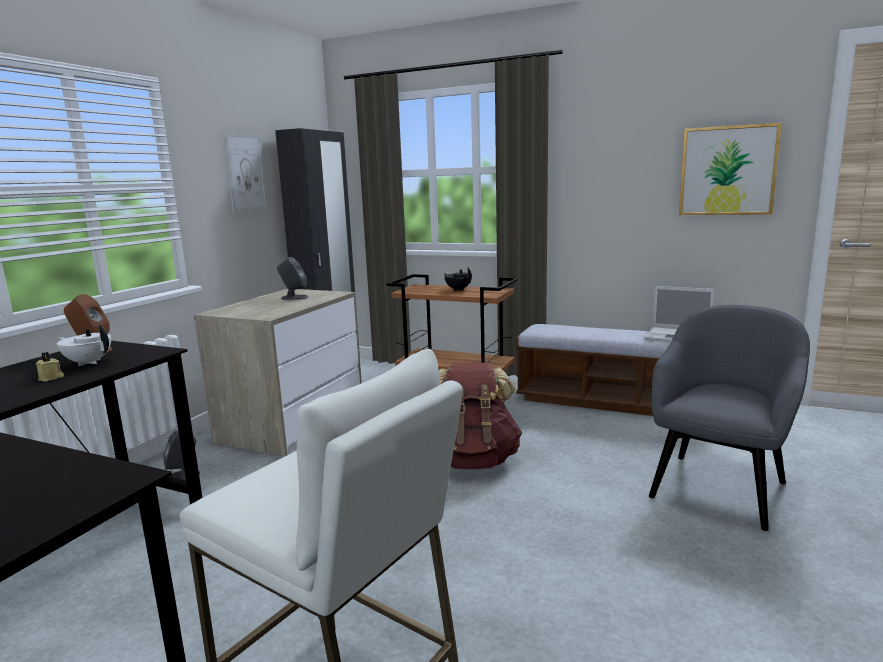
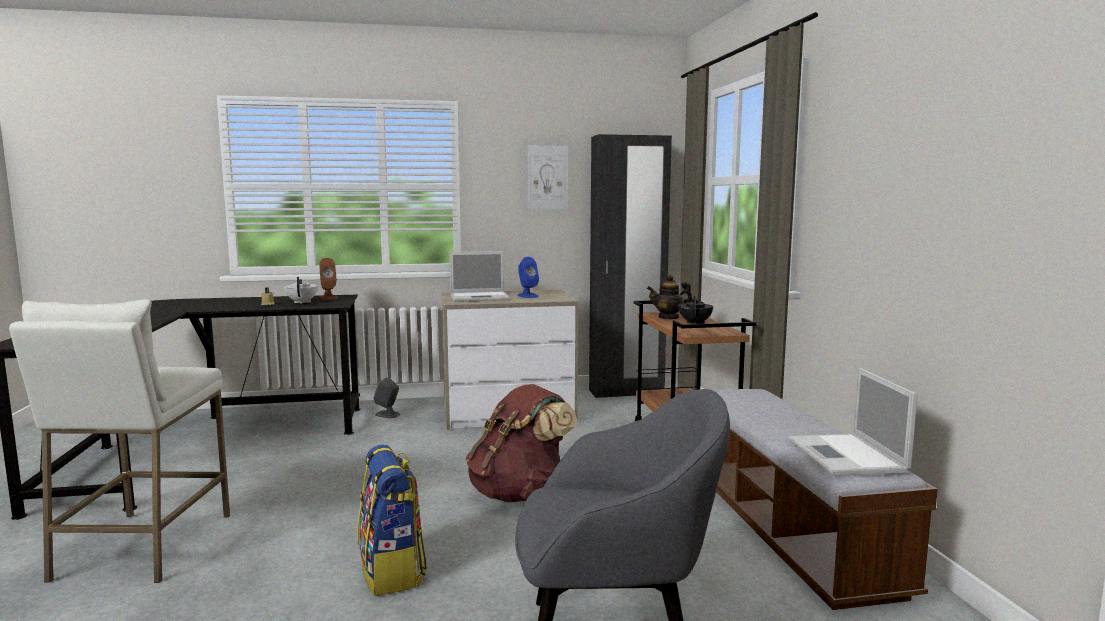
camera: 55 degrees right, 5 degrees down
grey speaker [277,257,308,300] -> blue speaker [517,257,539,298]
picture [679,123,782,215] -> none
none -> backpack [357,445,428,596]
none -> laptop [450,251,510,302]
none -> teapot [647,275,693,319]

